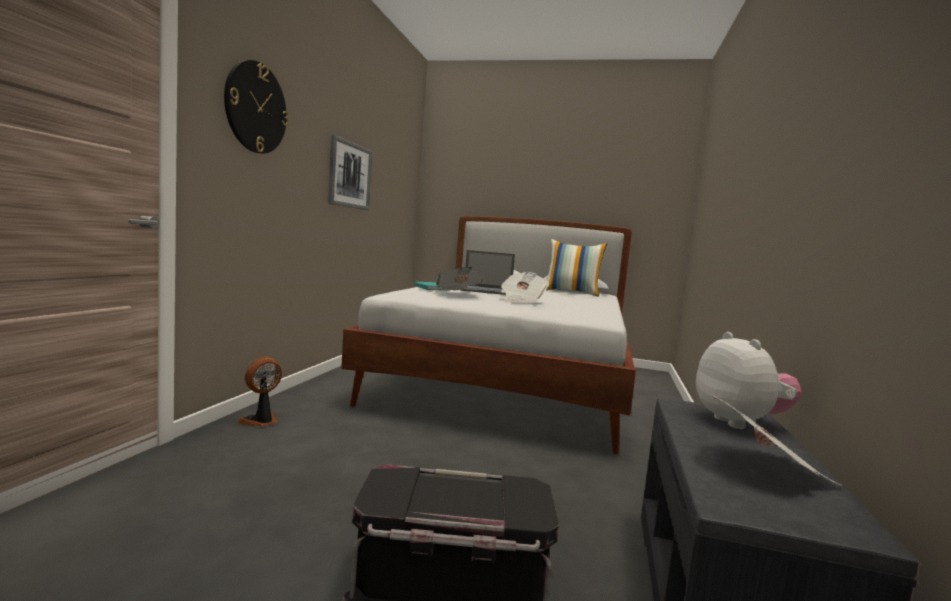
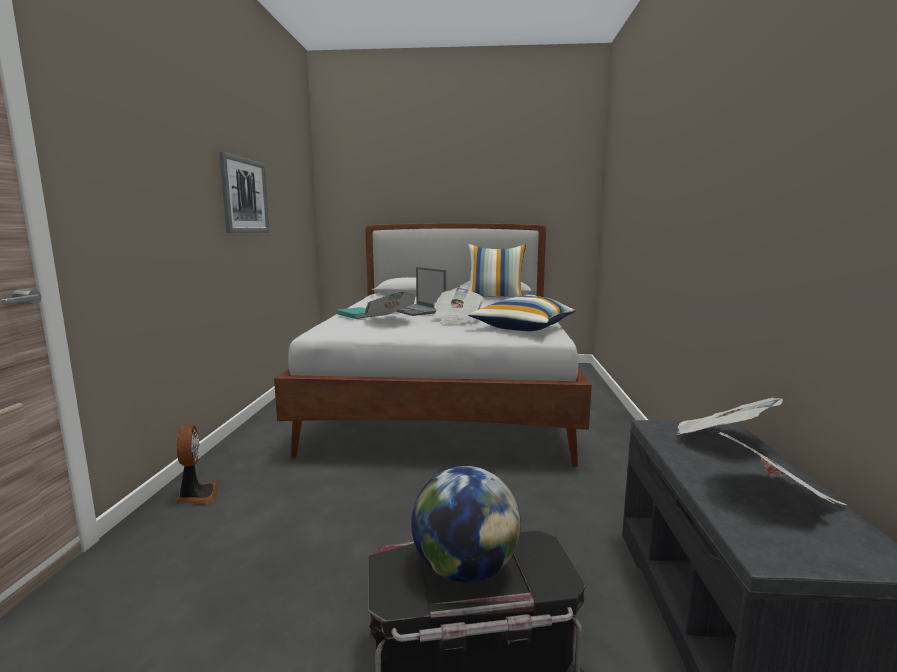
camera: 10 degrees left, 5 degrees up
wall clock [224,60,289,154] -> none
fan [238,356,282,427] -> fan turned 135 degrees clockwise [176,424,218,505]
laptop [460,250,515,295] -> laptop turned 60 degrees clockwise [396,267,446,316]
plush toy [696,332,801,429] -> newspaper [677,397,783,435]
none -> globe [411,466,521,583]
none -> pillow [468,296,576,331]

